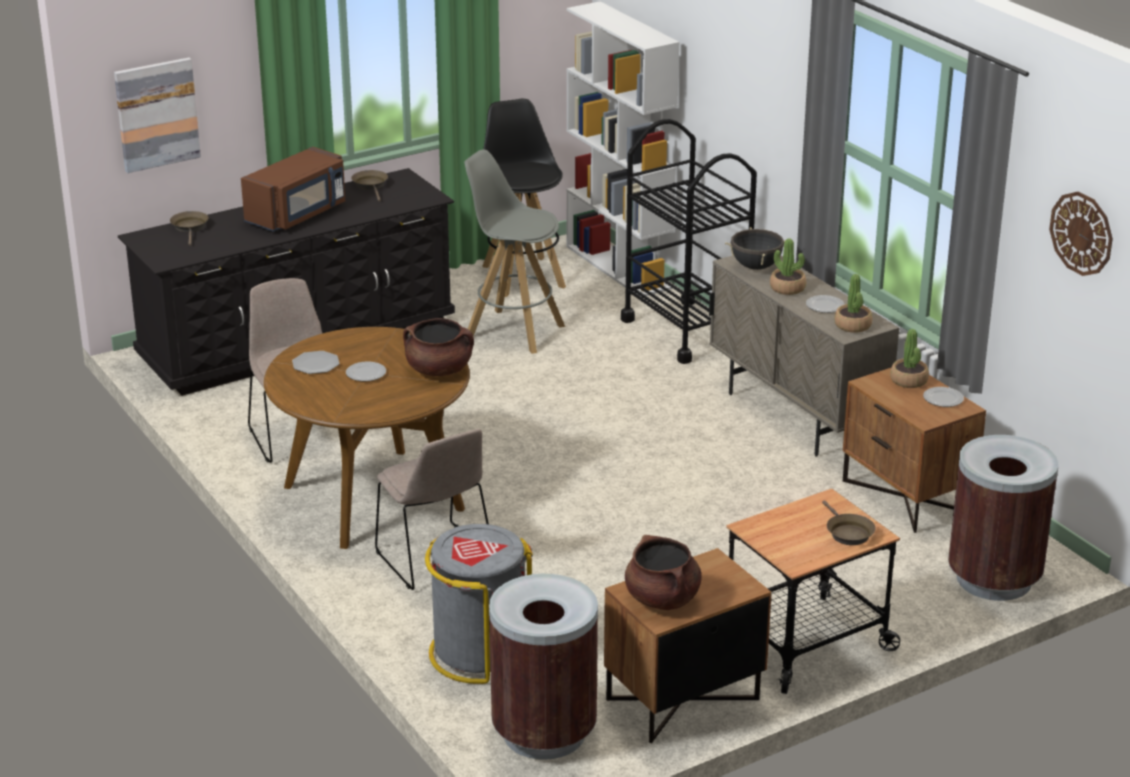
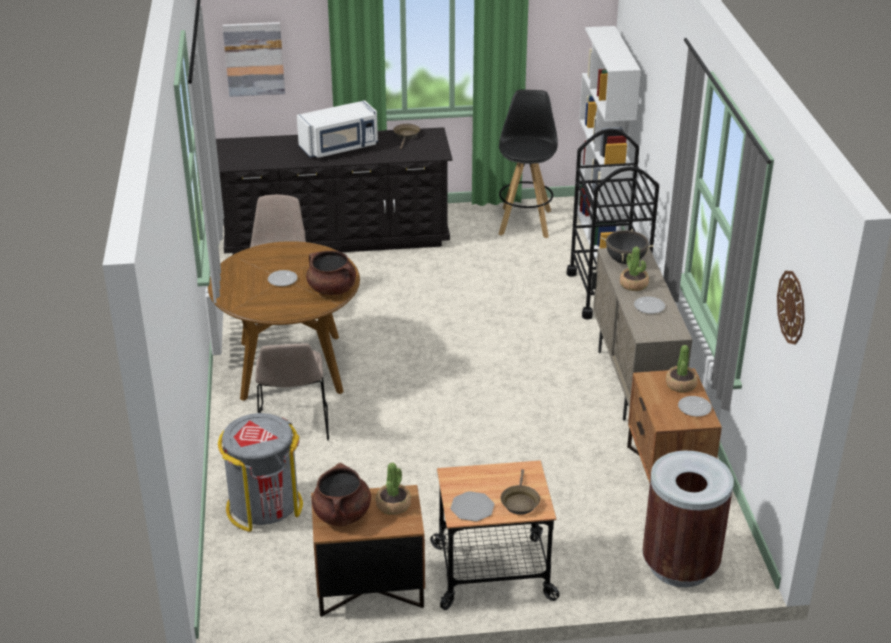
camera: 25 degrees right, 5 degrees up
brown frying pan [170,211,209,246] -> none
brown microwave [241,147,345,232] -> white microwave [297,100,378,158]
plate [292,351,340,374] -> plate moved to [451,491,494,521]
grey stool [464,150,565,354] -> none
brown trash can [489,574,598,760] -> none
potted plant [835,274,872,333] -> potted plant moved to [376,463,411,515]

